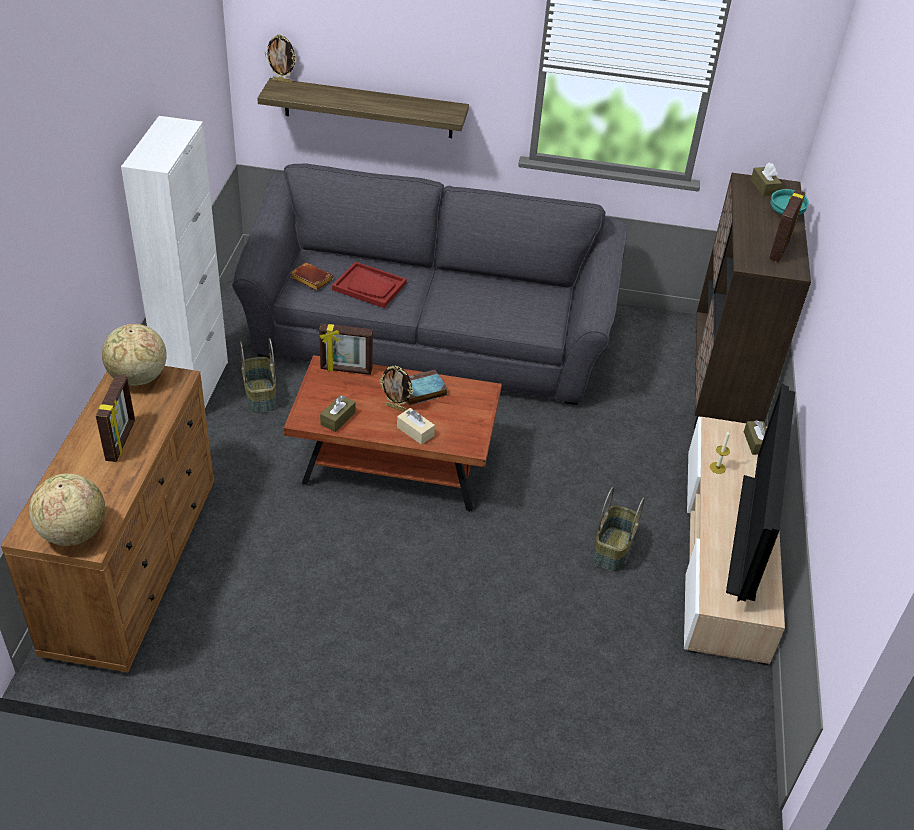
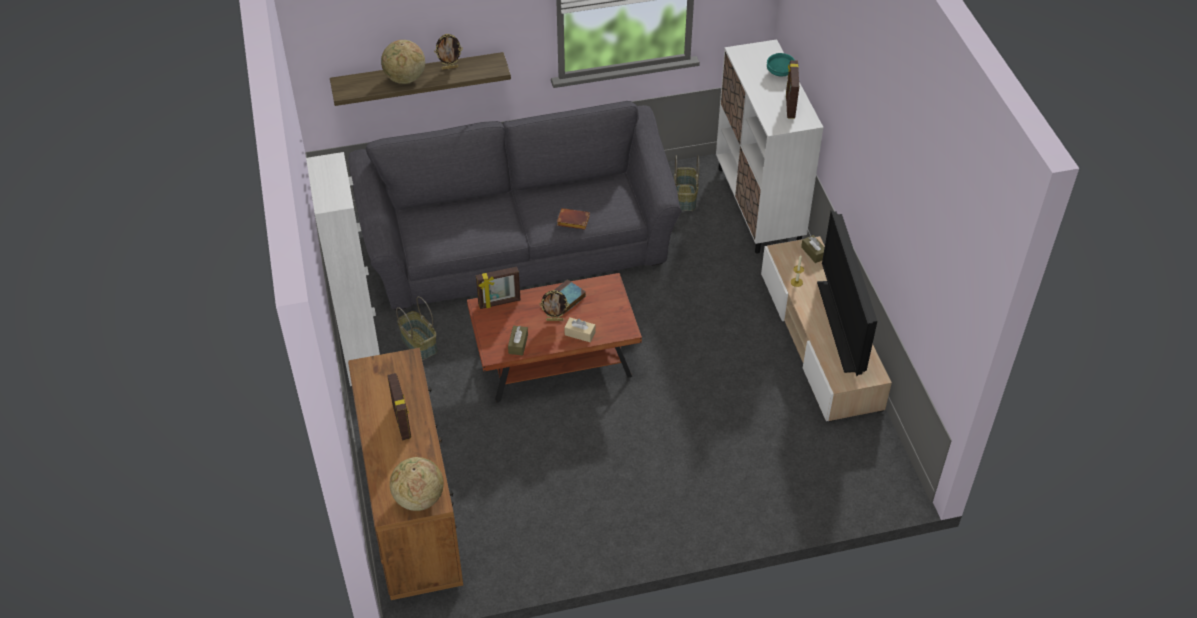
camera: 20 degrees left, 5 degrees up
globe [102,324,167,386] -> globe moved to [381,40,425,84]
picture frame [265,34,297,83] -> picture frame moved to [434,34,463,70]
brown book [290,262,333,290] -> brown book moved to [557,208,590,230]
red tray [332,262,407,308] -> none
basket [593,487,645,572] -> basket moved to [674,155,699,211]
brown cabinet [694,173,811,429] -> white cabinet [716,39,824,254]
brown tissue box [751,162,782,196] -> none

